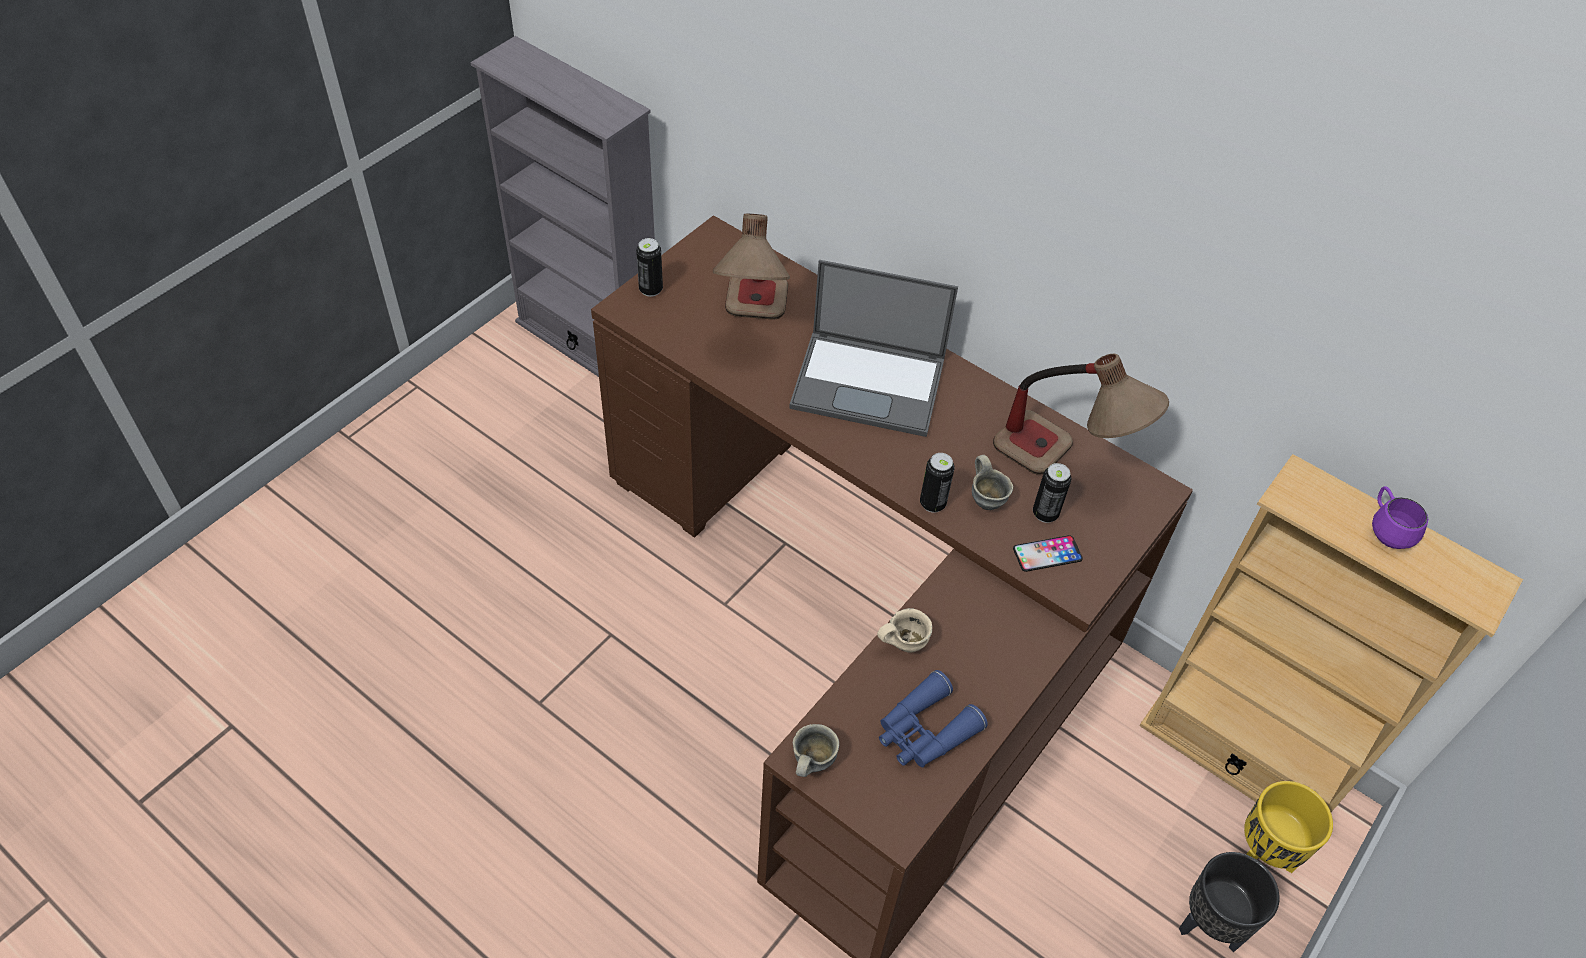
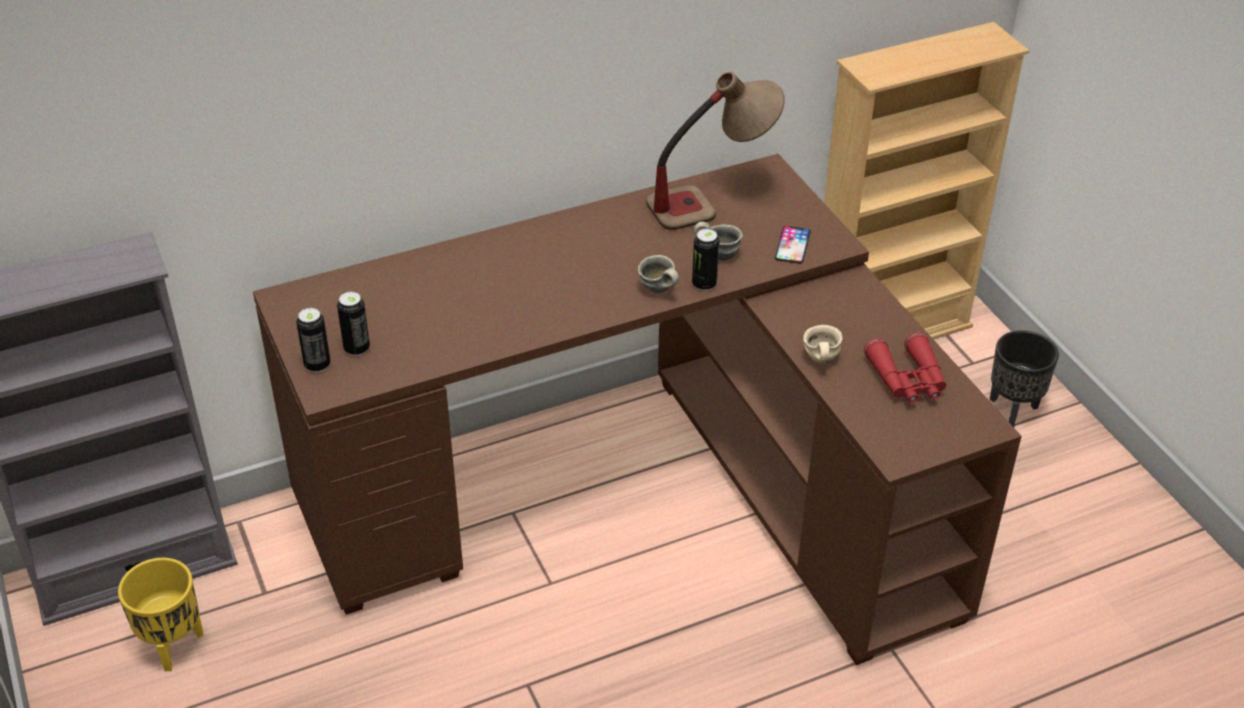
camera: 60 degrees left, 10 degrees down
table lamp [713,214,790,320] -> none
laptop [789,260,958,437] -> none
grey mug [793,724,839,777] -> grey mug moved to [638,255,679,293]
blue binoculars [879,670,988,767] -> red binoculars [864,332,946,403]
can [1033,463,1071,523] -> can moved to [337,292,370,356]
yellow planter [1244,781,1333,873] -> yellow planter moved to [118,558,204,671]
purple mug [1372,486,1428,549] -> none

